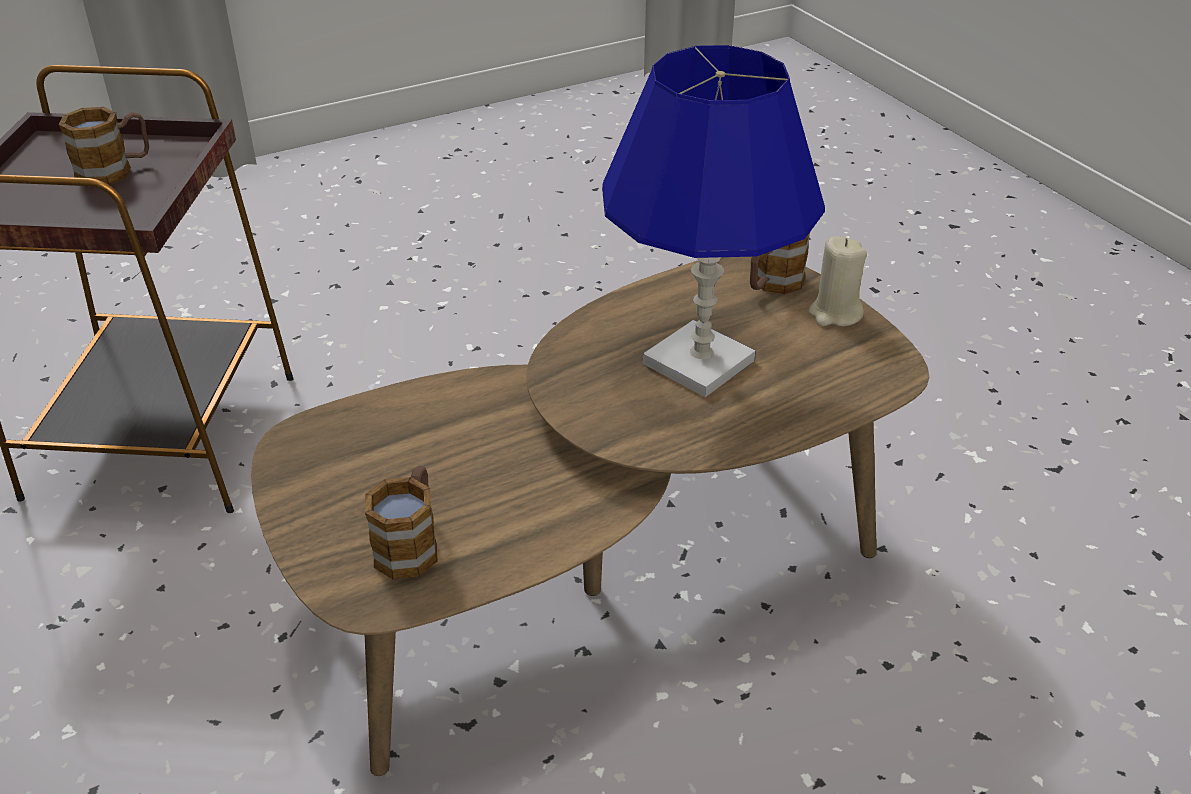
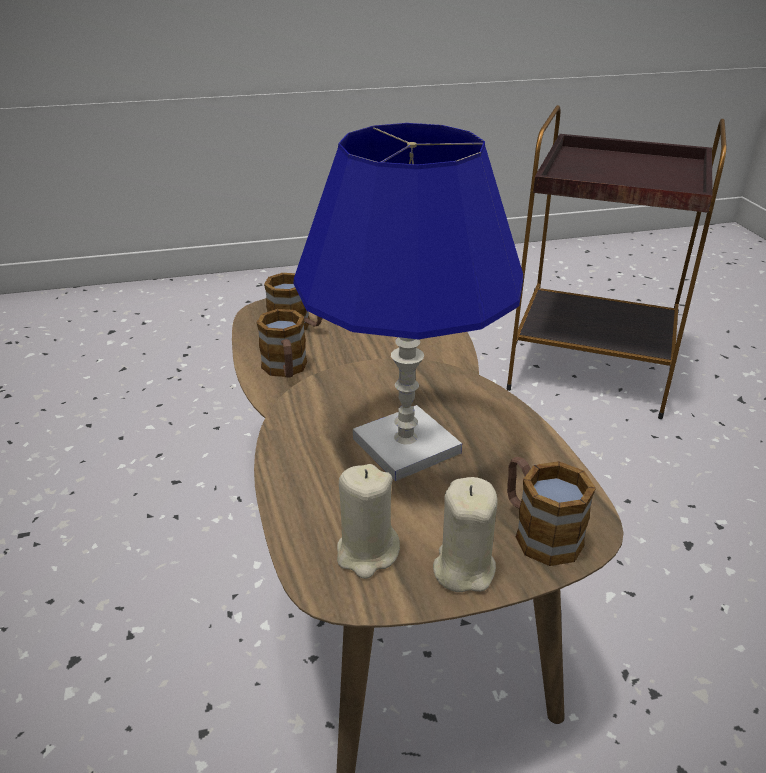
camera: 105 degrees right, 5 degrees down
mug [58,107,149,187] -> mug moved to [257,309,307,378]
none -> beige candle [337,464,400,579]

